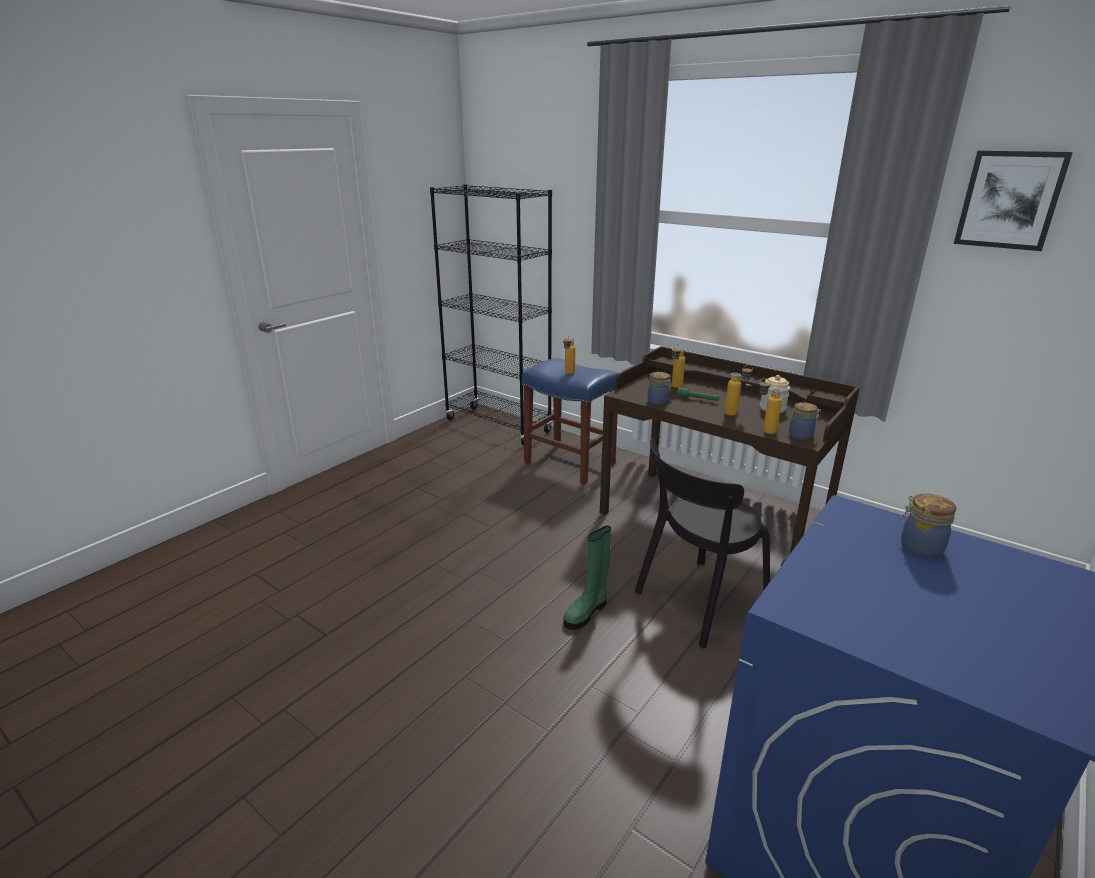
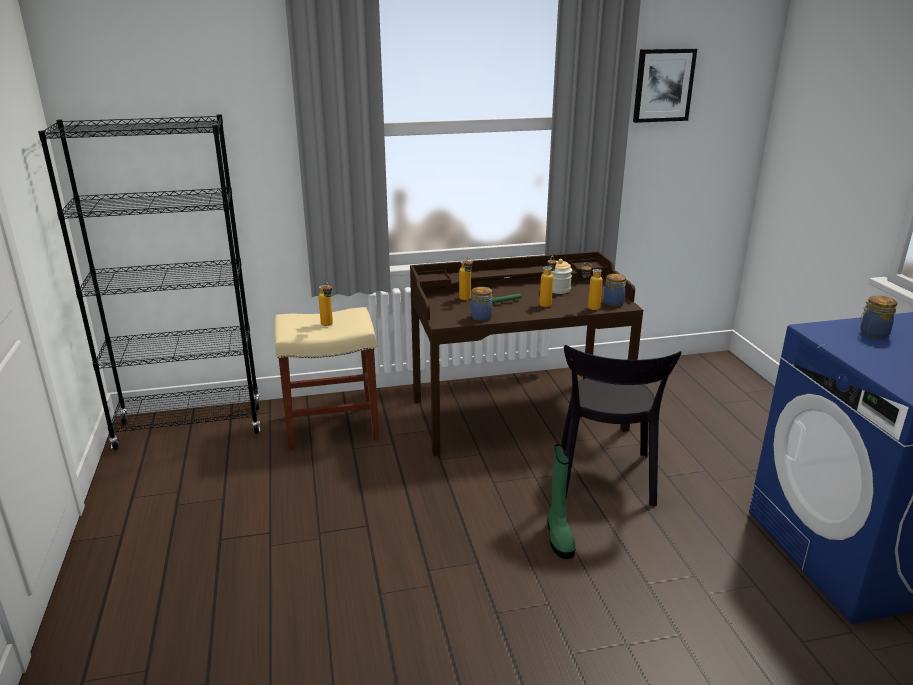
camera: 50 degrees left, 0 degrees up
blue stool [522,358,618,484] -> beige stool [274,307,379,450]

